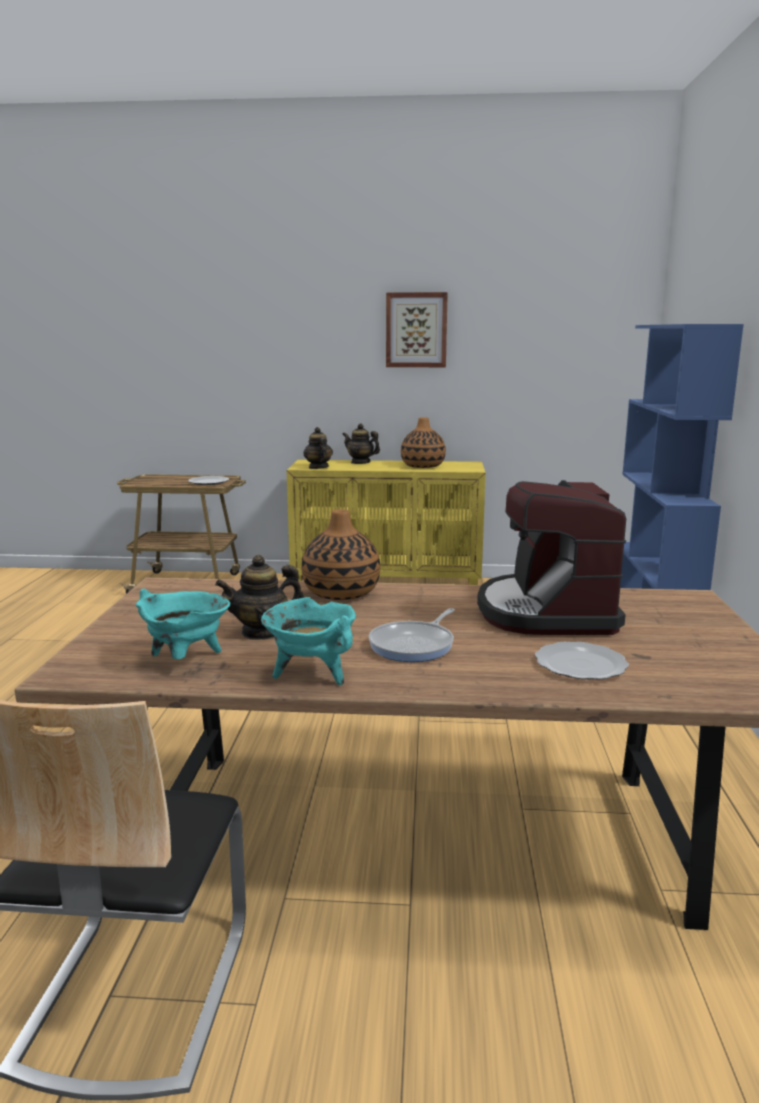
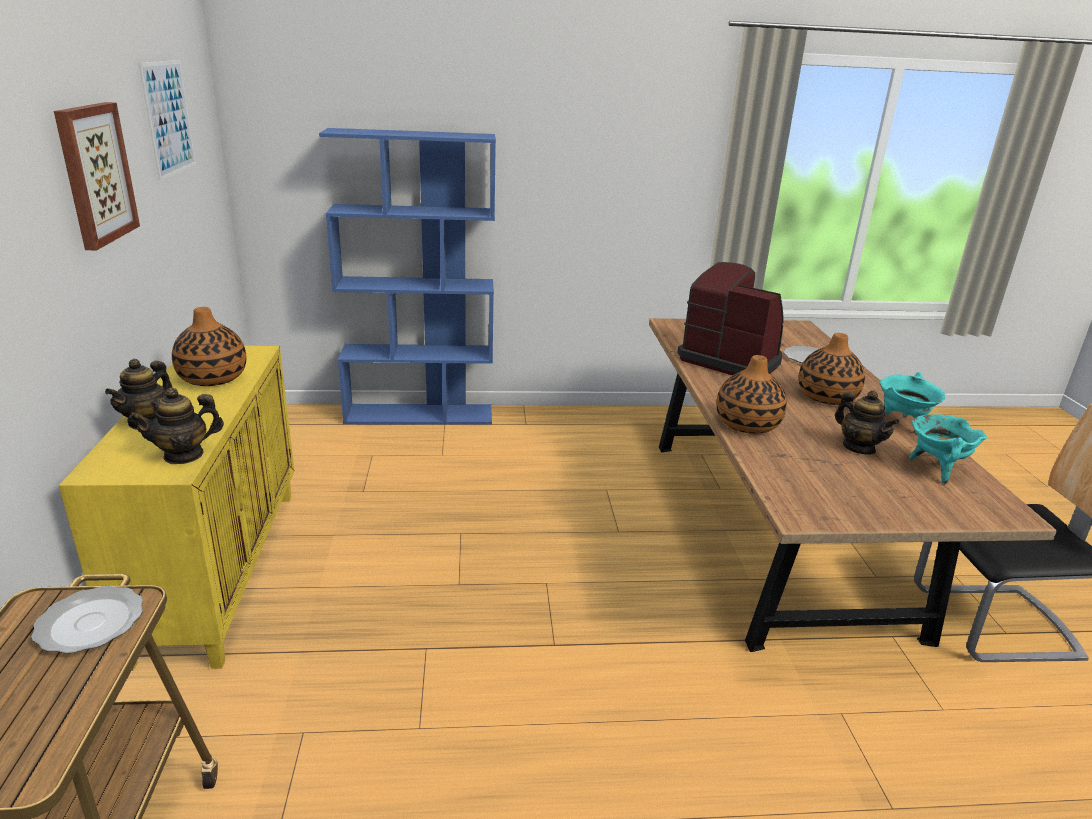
camera: 100 degrees left, 10 degrees up
frying pan [369,608,455,662] -> vase [798,333,865,405]
coffee machine [477,480,626,635] -> coffee machine turned 135 degrees counterclockwise [677,262,784,375]
none -> picture [138,60,196,181]

